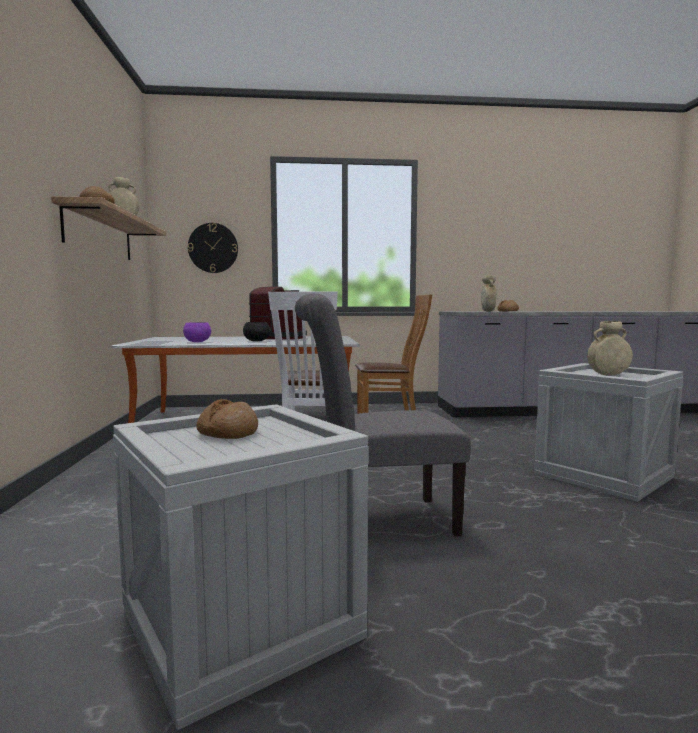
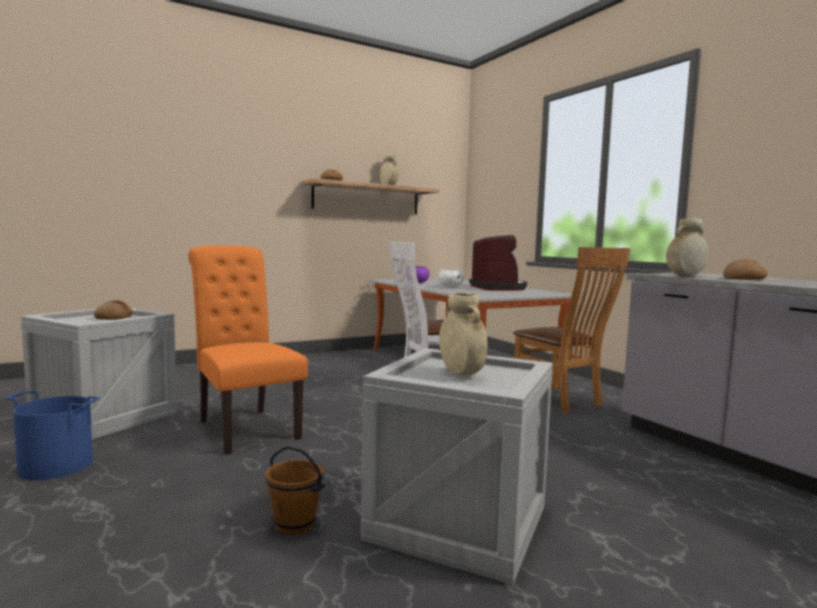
camera: 65 degrees right, 0 degrees up
wall clock [188,223,238,273] -> none
black bowl [243,322,271,342] -> white bowl [438,269,464,288]
grey chair [295,293,471,536] -> orange chair [188,245,308,455]
none -> blue bucket [4,391,100,480]
none -> brown bucket [266,446,325,535]

